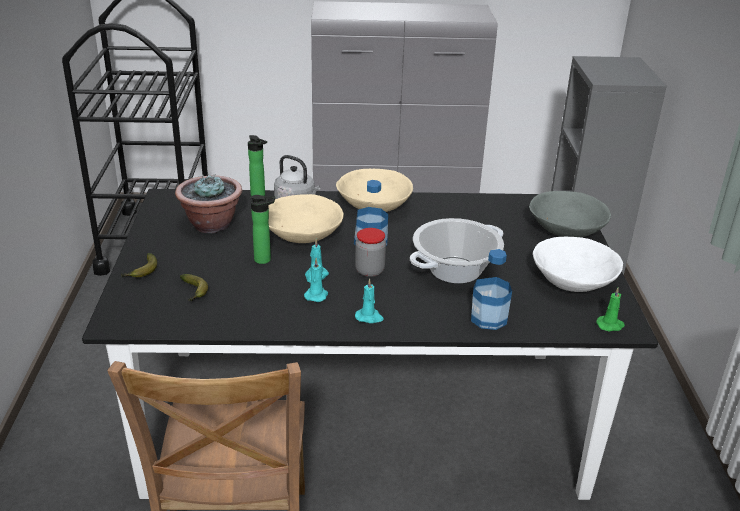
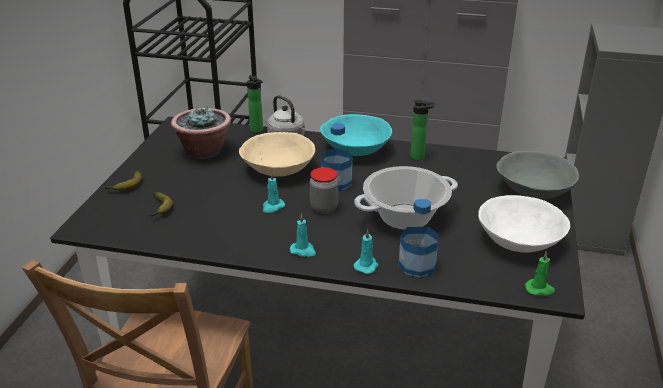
camera: 15 degrees right, 0 degrees up
bottle [250,195,275,264] -> bottle moved to [410,100,435,160]
turquoise candle [304,258,328,302] -> turquoise candle moved to [353,229,379,274]
beige bowl [336,169,413,212] -> turquoise bowl [320,114,392,156]

